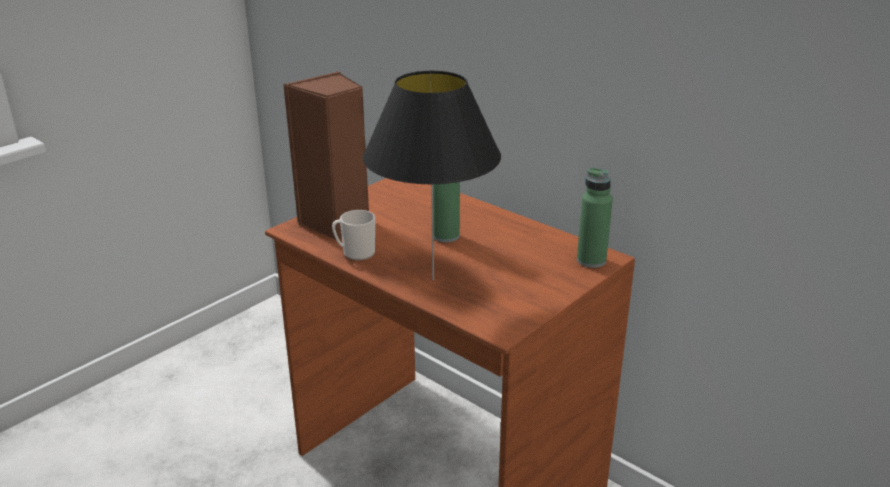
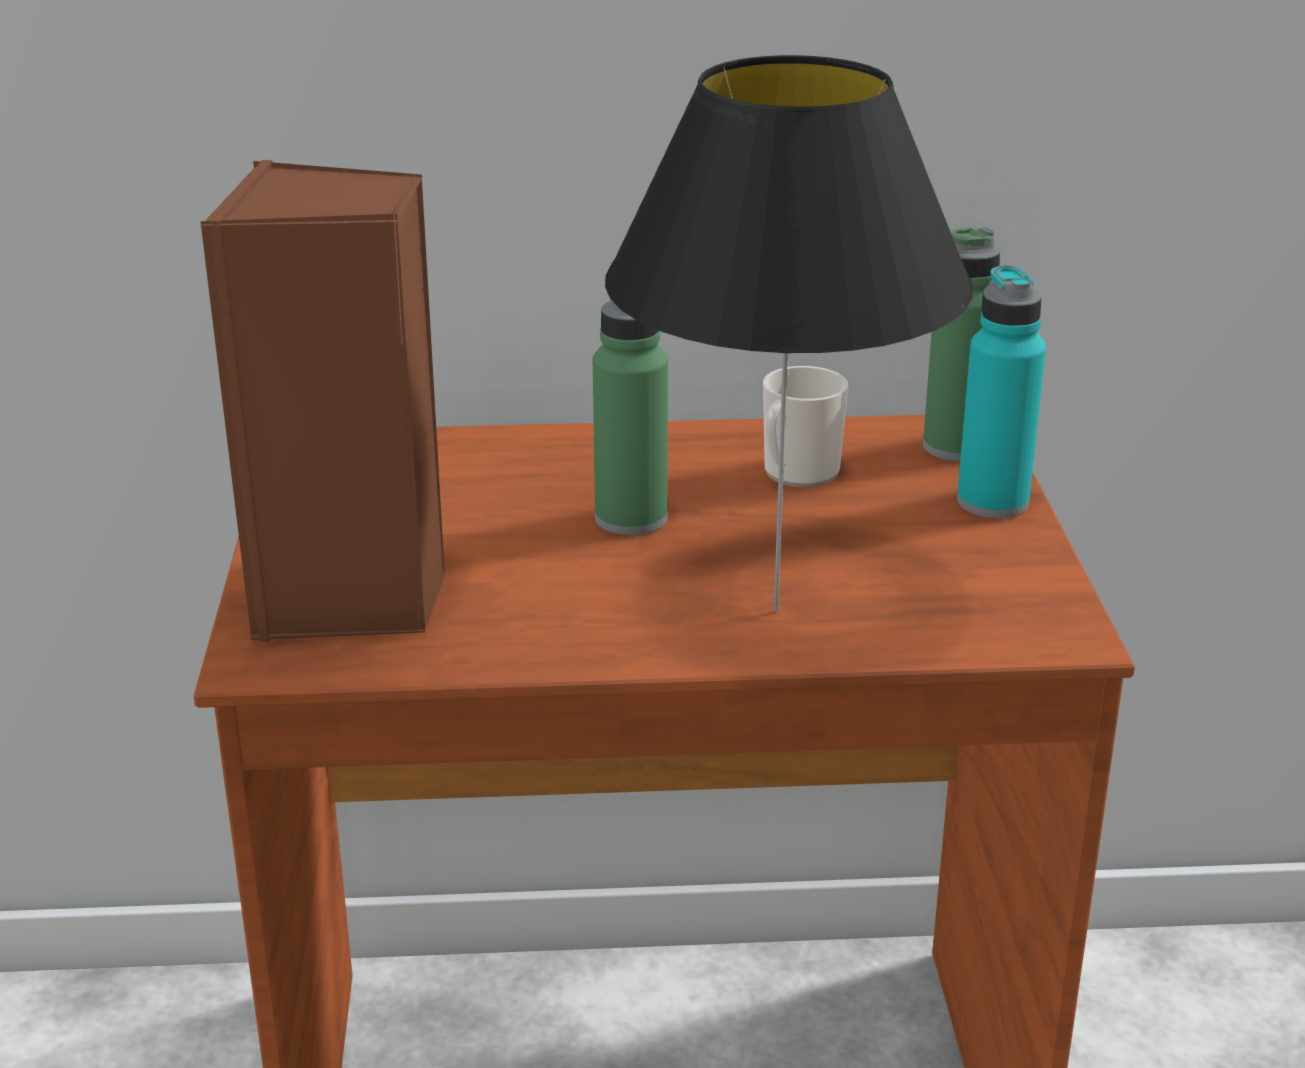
camera: 45 degrees left, 0 degrees up
mug [332,210,375,261] -> mug moved to [763,366,848,487]
none -> turquoise bottle [957,265,1046,518]

